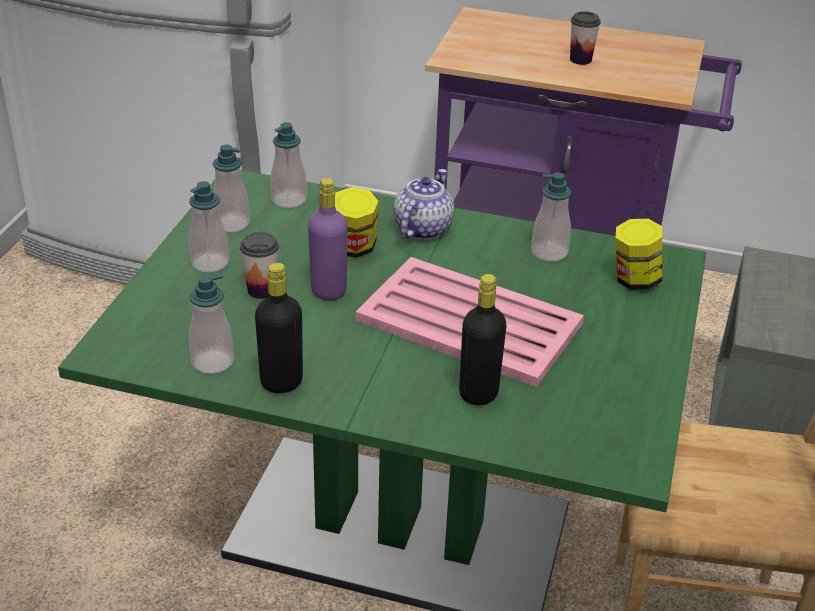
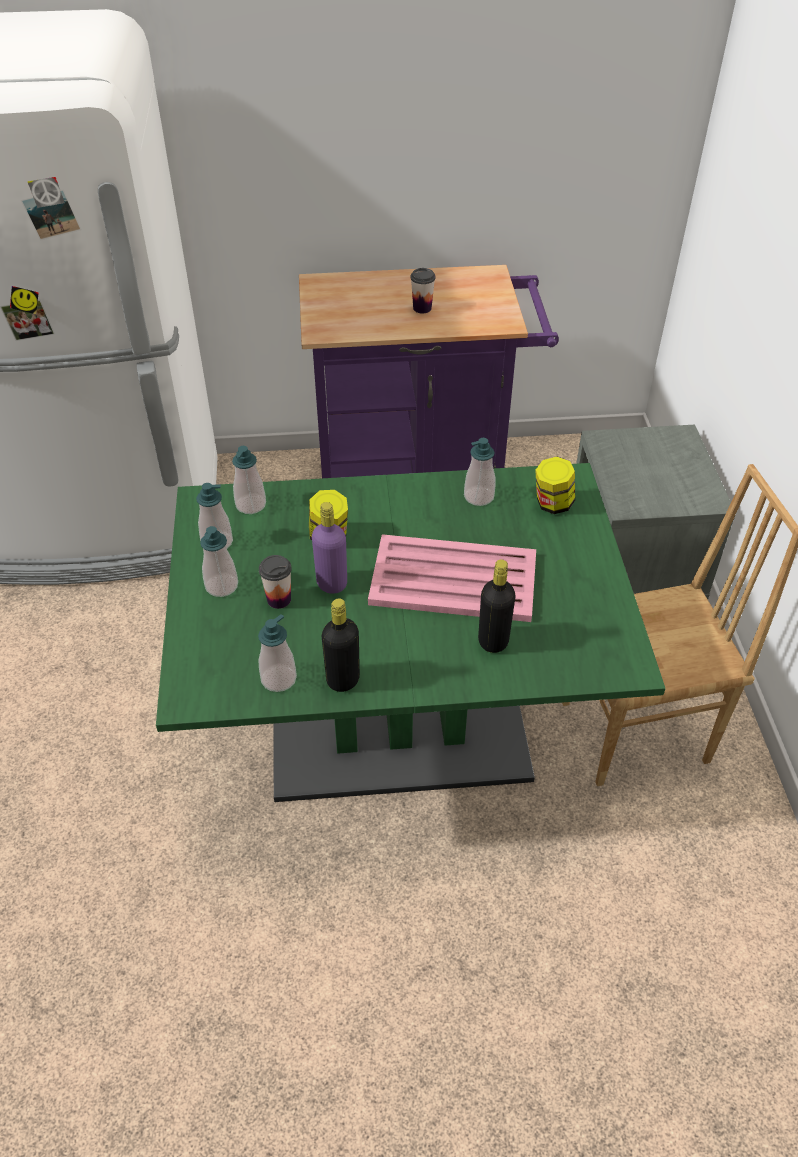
camera: 20 degrees left, 10 degrees up
teapot [394,169,454,240] -> none

